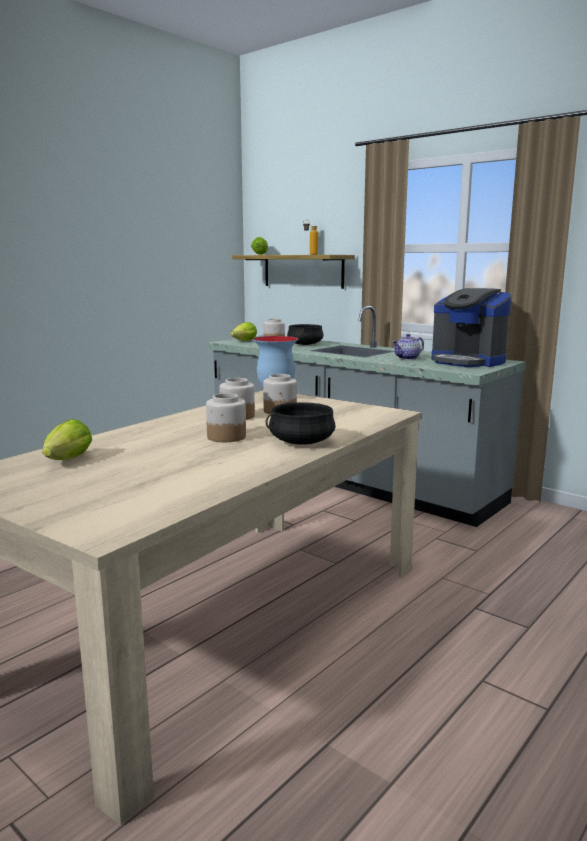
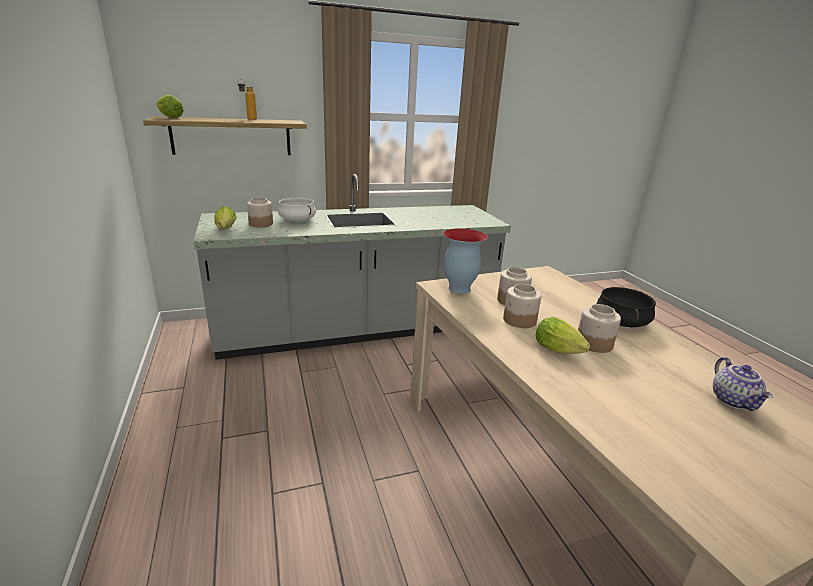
camera: 60 degrees left, 10 degrees up
lettuce [42,419,92,460] -> lettuce moved to [535,317,590,354]
black cooking pot [287,324,323,345] -> white cooking pot [278,198,316,222]
teapot [392,334,424,360] -> teapot moved to [713,357,773,411]
coffee machine [431,288,512,367] -> none

